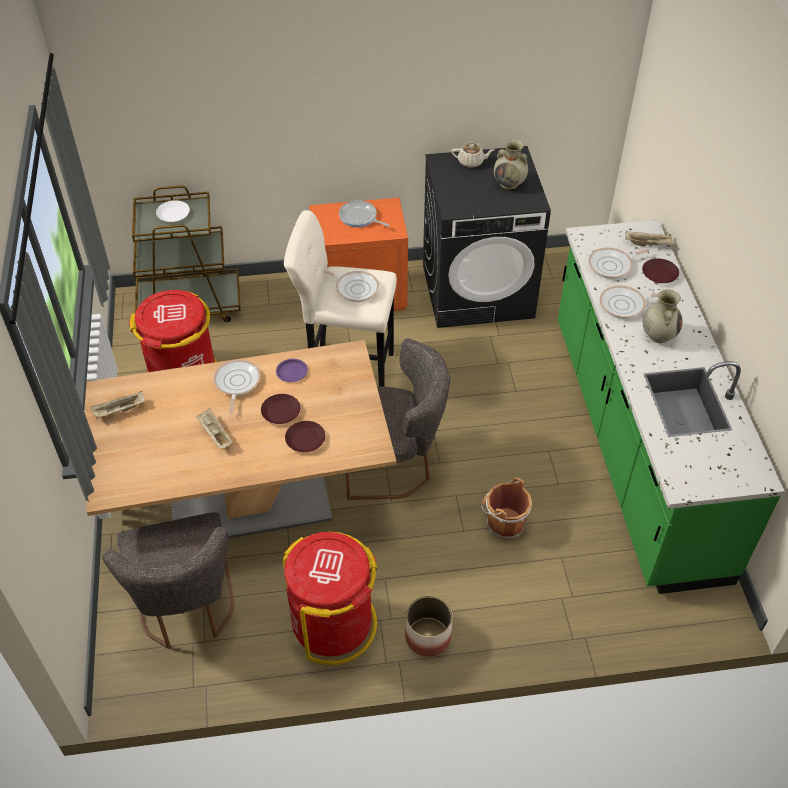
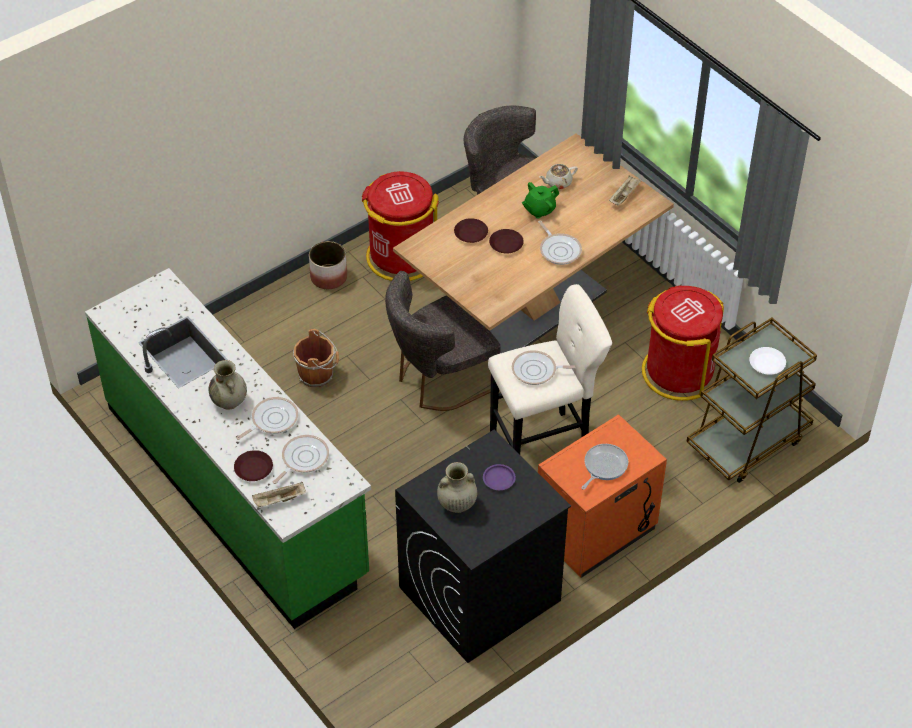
camera: 150 degrees right, 0 degrees up
beige tray [196,408,233,449] -> green teapot [522,182,559,219]
purple plate [276,359,308,382] -> purple plate moved to [483,464,516,490]
frying pan [339,200,389,227] -> frying pan turned 60 degrees counterclockwise [581,444,628,490]
beige teapot [451,143,494,168] -> beige teapot moved to [539,164,578,189]

